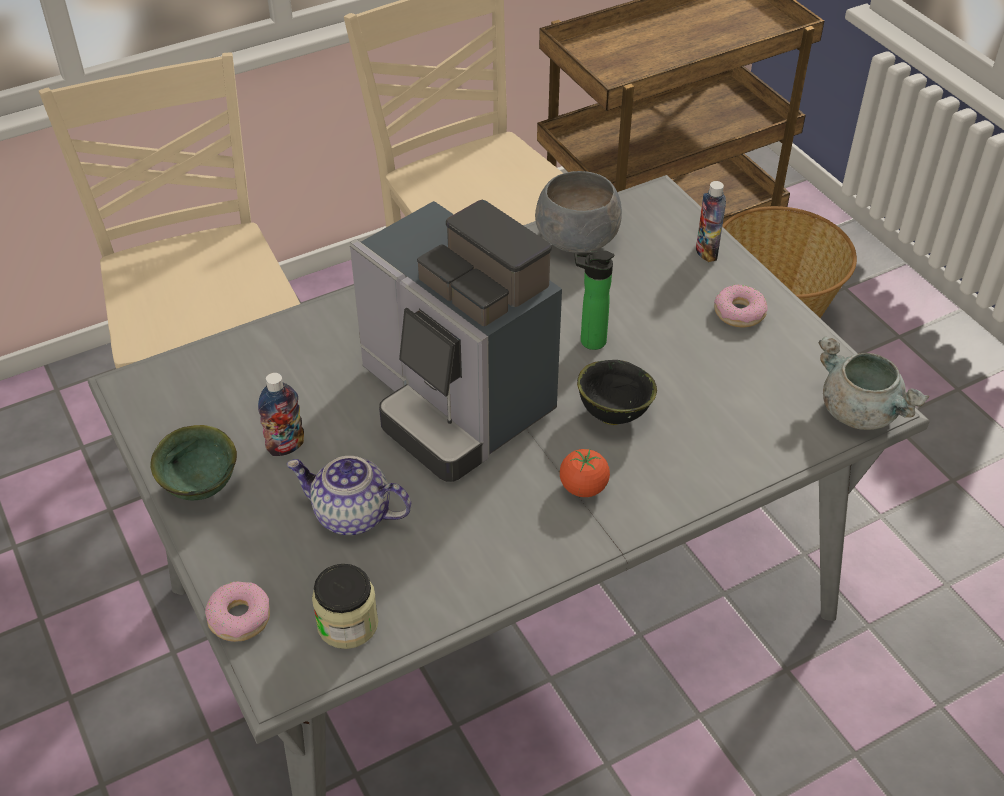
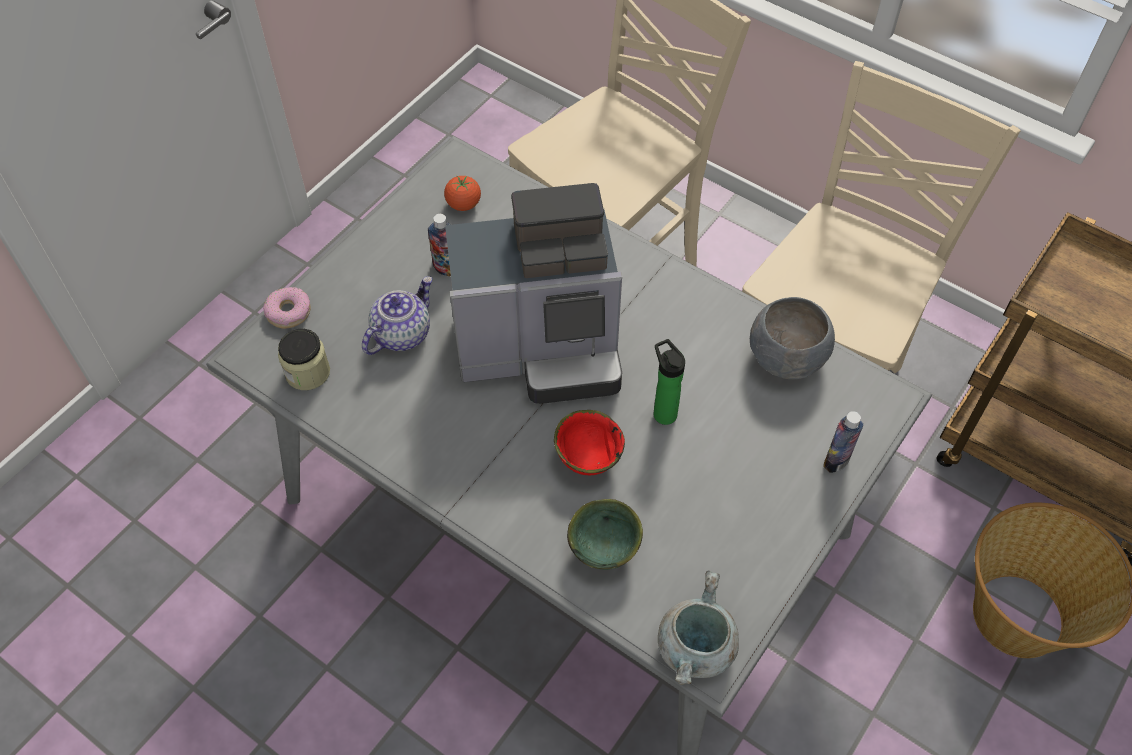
camera: 65 degrees right, 10 degrees up
green bowl [150,425,237,500] -> green bowl moved to [567,499,643,570]
teapot [287,456,412,535] -> teapot turned 45 degrees clockwise [362,276,433,355]
coffee machine [350,200,562,482] -> coffee machine turned 120 degrees counterclockwise [445,183,622,404]
tomato [560,449,610,497] -> tomato moved to [444,176,481,211]
black bowl [577,360,657,425] -> red bowl [554,410,625,475]
donut [714,285,768,327] -> none

